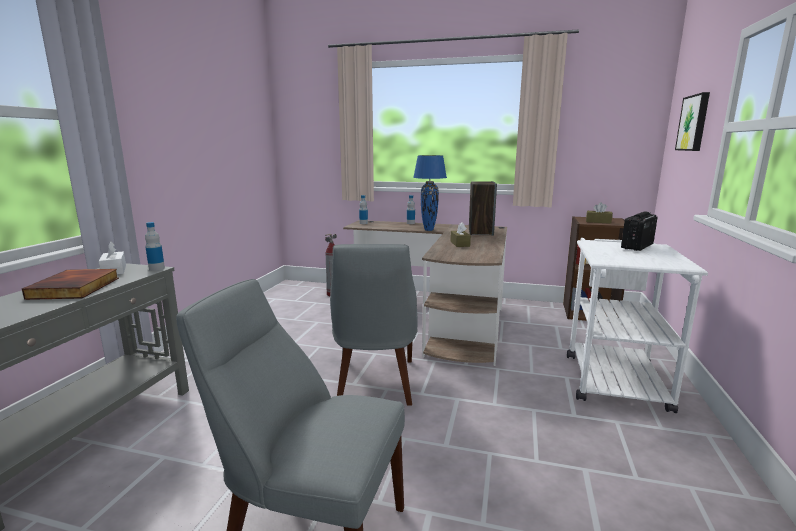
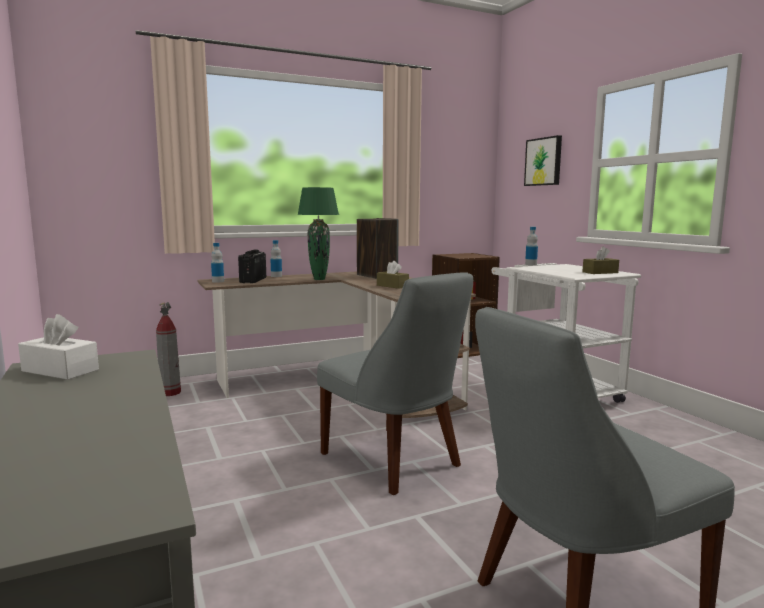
camera: 40 degrees left, 5 degrees down
book [22,269,119,300] -> none
bottle [145,222,165,271] -> bottle moved to [525,227,538,265]
blue table lamp [413,155,447,231] -> green table lamp [297,187,339,280]
brown tissue box [586,202,613,224] -> brown tissue box moved to [582,246,619,274]
radio [621,211,658,251] -> radio moved to [238,249,266,283]

